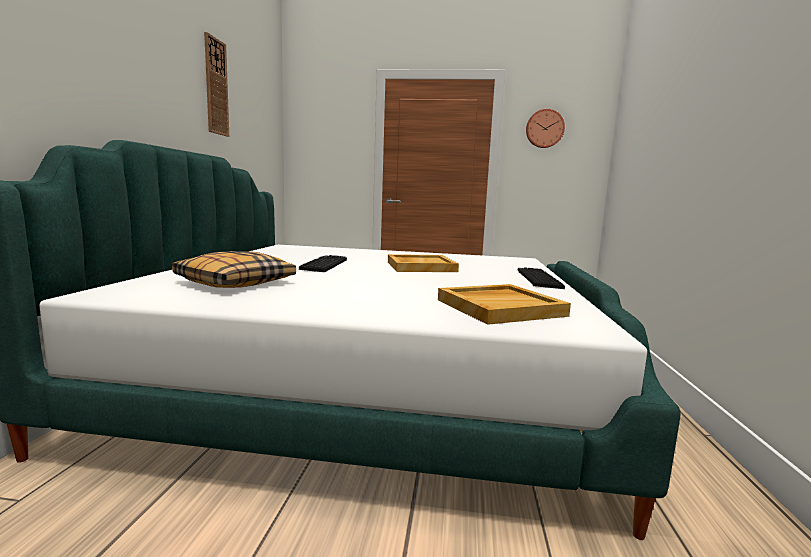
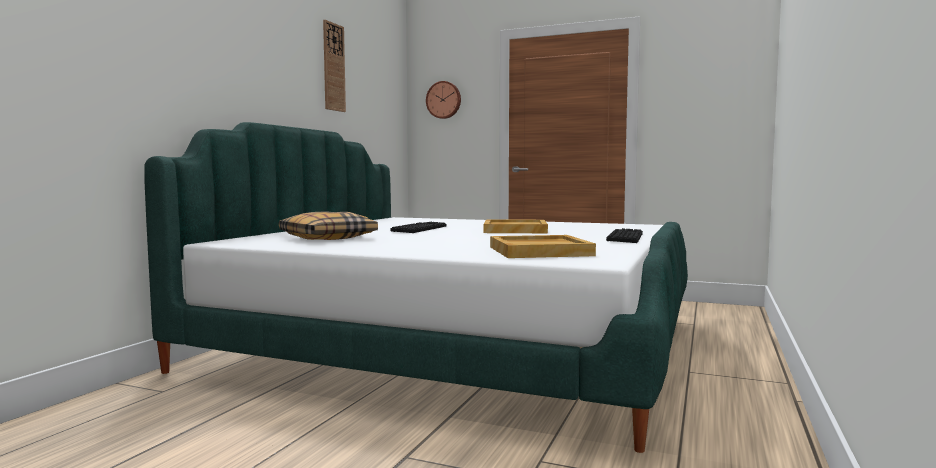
camera: 15 degrees right, 5 degrees down
wall clock [526,109,565,148] -> wall clock moved to [426,81,461,119]

